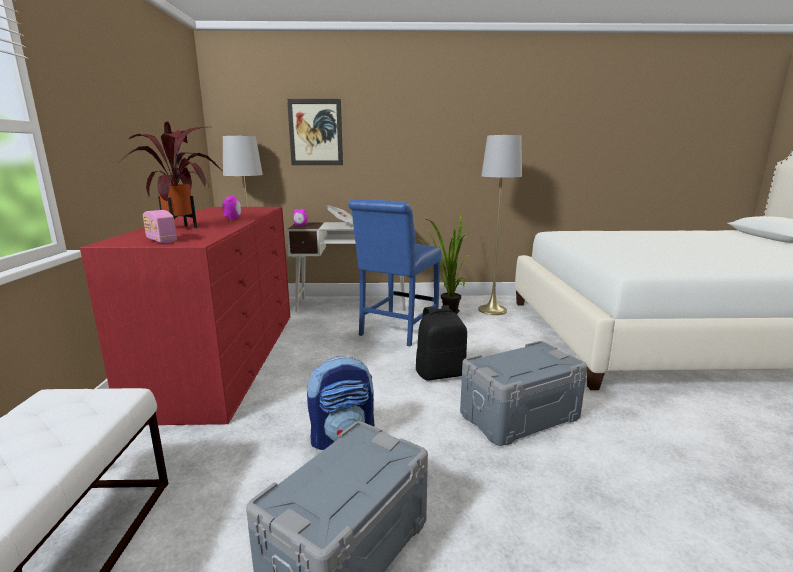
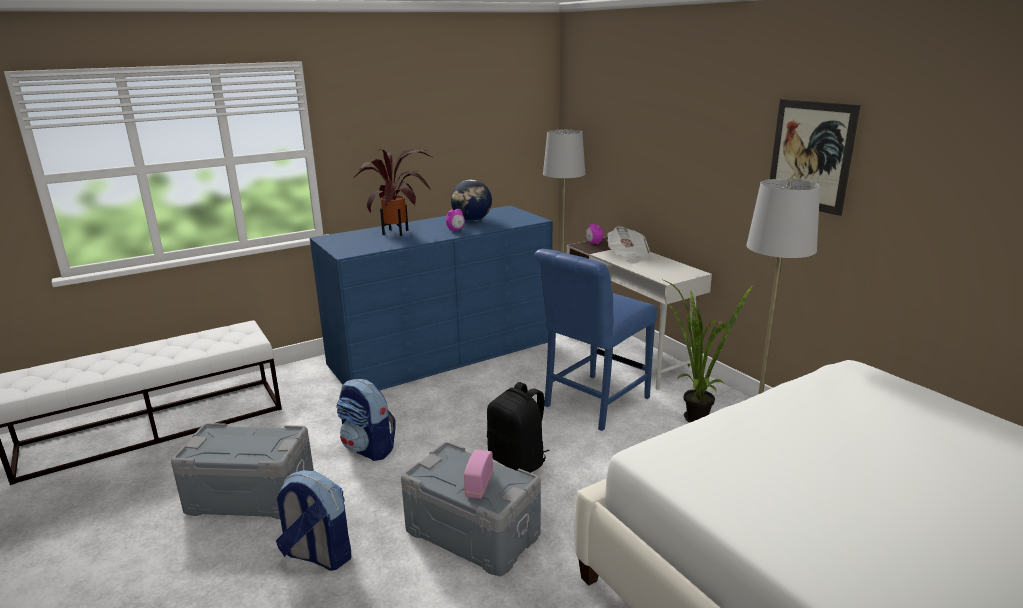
camera: 60 degrees right, 5 degrees up
red dresser [80,207,290,425] -> blue dresser [310,206,553,390]
radio [143,210,177,243] -> radio moved to [464,450,493,499]
picture [287,99,343,165] -> picture moved to [770,99,861,216]
blue chair [348,199,441,346] -> blue chair turned 45 degrees counterclockwise [534,249,657,431]
none -> backpack [276,470,351,571]
none -> globe [451,180,492,221]

